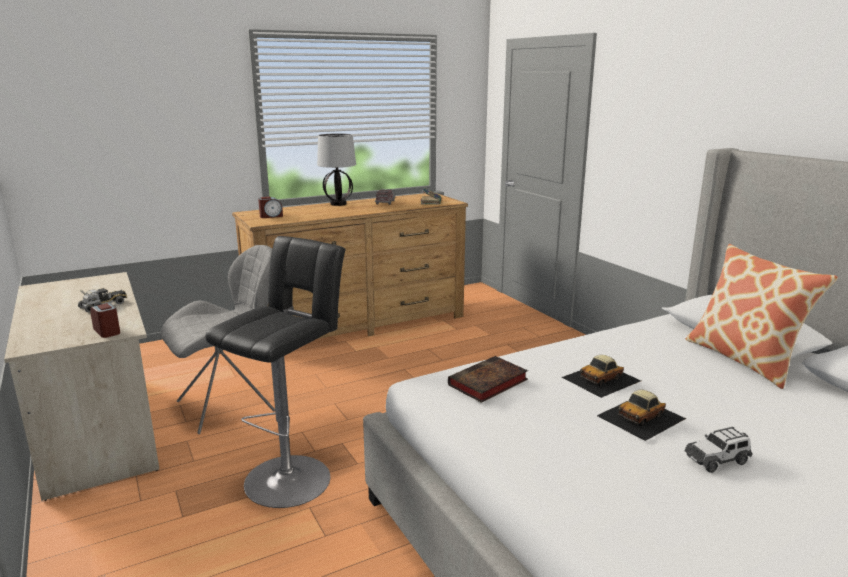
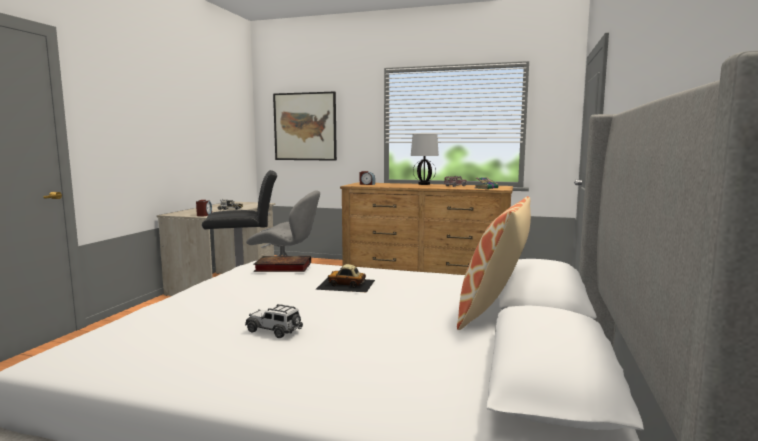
camera: 45 degrees right, 10 degrees down
toy car [597,390,686,441] -> none
none -> picture [273,92,337,161]

